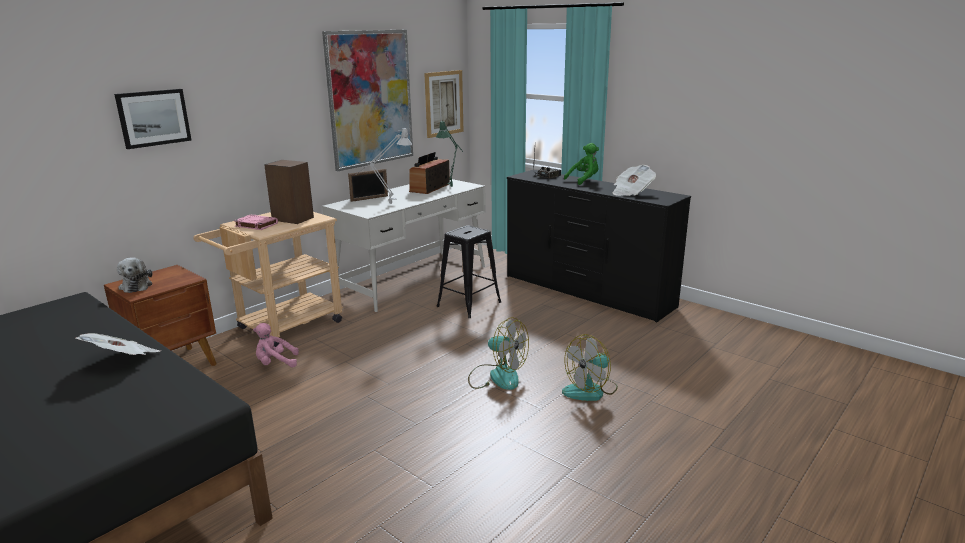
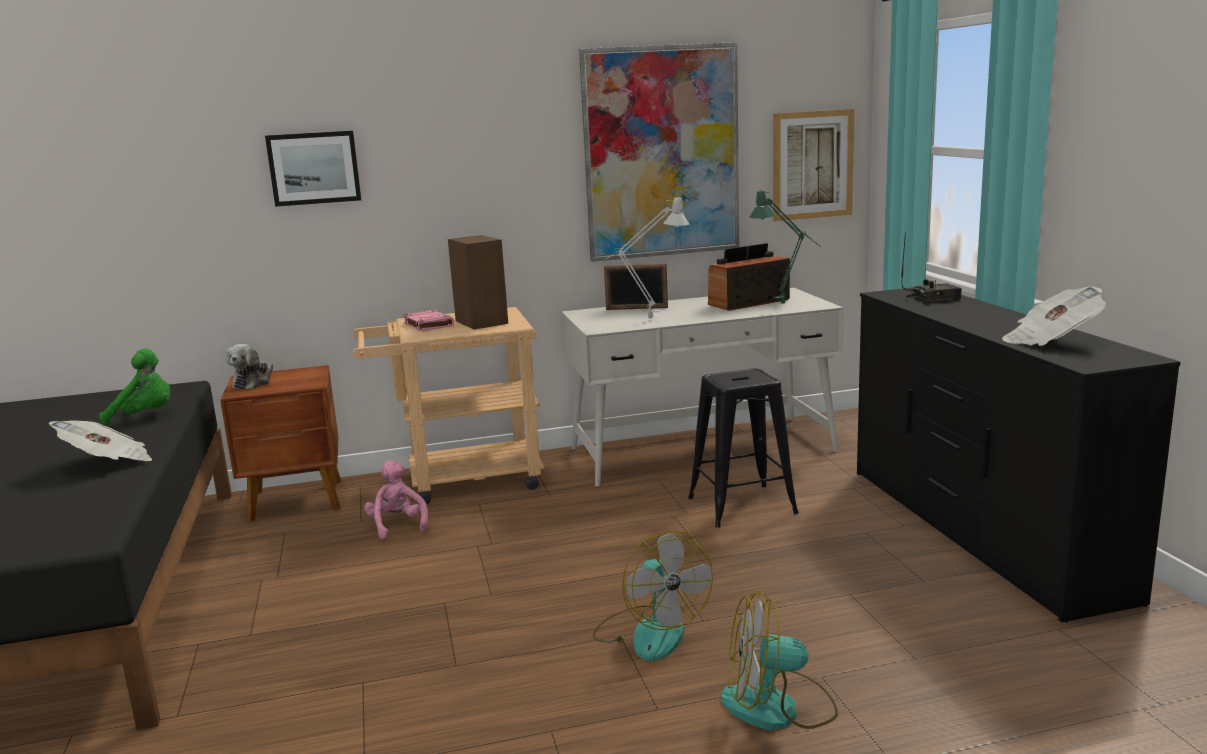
camera: 35 degrees right, 5 degrees down
pink plush toy [253,323,299,368] -> pink plush toy turned 45 degrees clockwise [364,460,428,539]
green plush toy [564,143,599,185] -> green plush toy moved to [99,348,171,425]

